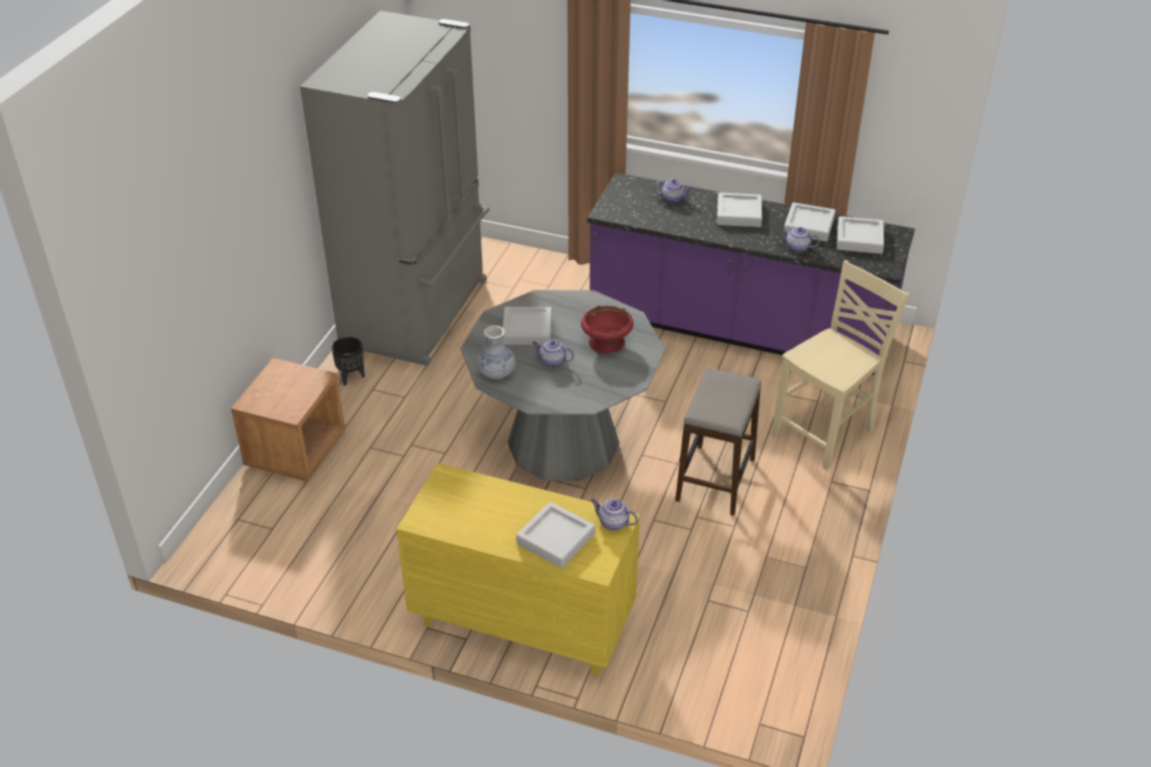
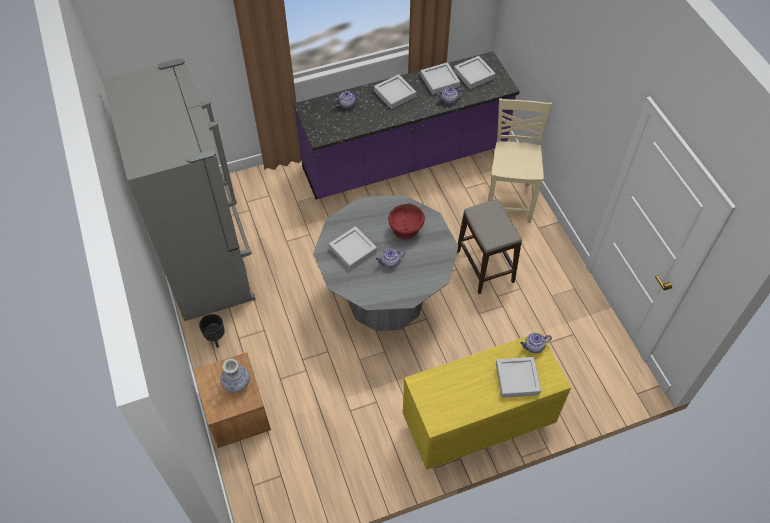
camera: 40 degrees left, 15 degrees up
vase [476,325,516,379] -> vase moved to [220,359,250,393]

